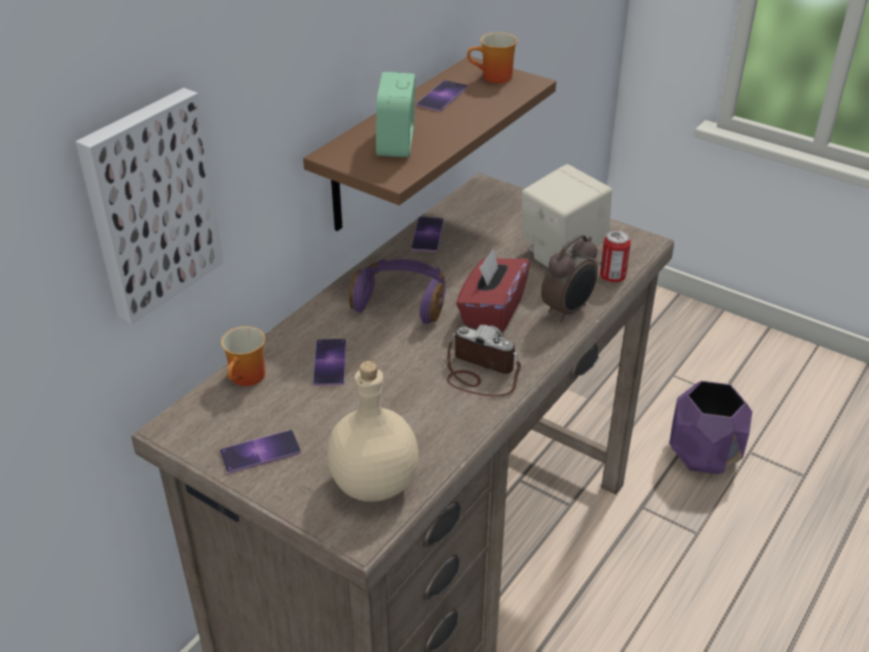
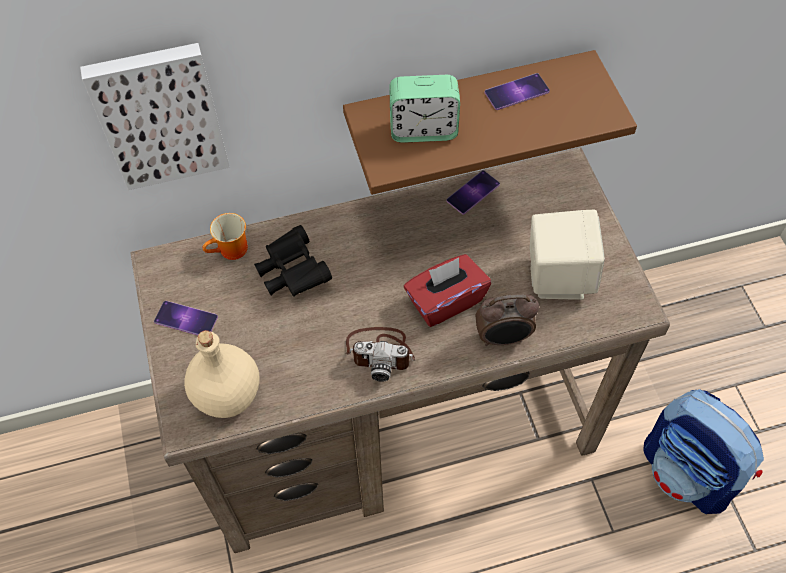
camera: 40 degrees right, 20 degrees up
phone [313,339,346,386] -> black binoculars [254,225,332,297]
purple headphones [349,259,446,324] -> none
alarm clock [376,72,415,157] -> alarm clock turned 135 degrees counterclockwise [389,75,460,143]
camera [446,325,521,397] -> camera turned 120 degrees clockwise [346,327,416,382]
mug [467,32,518,83] -> none
can [600,230,631,283] -> none
purple planter [669,381,752,474] -> backpack [643,389,764,514]

